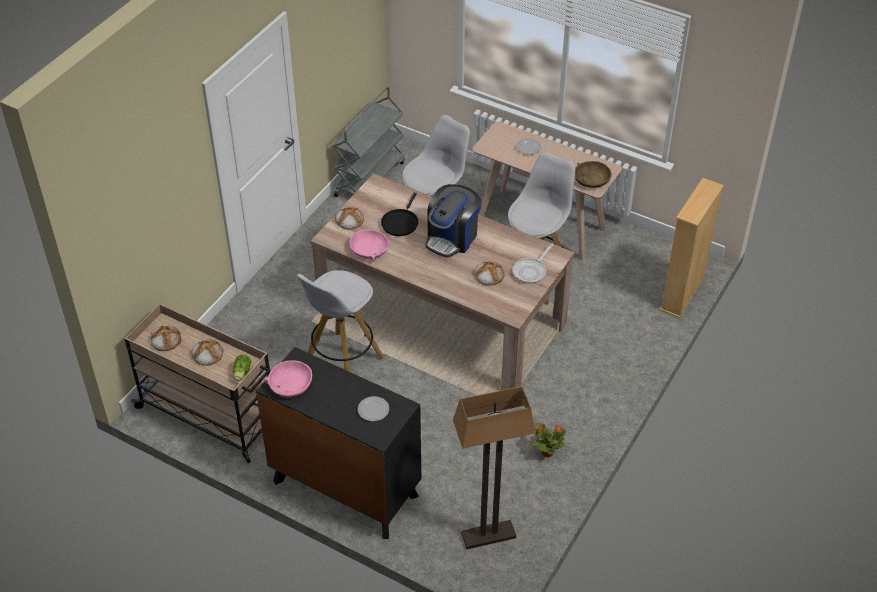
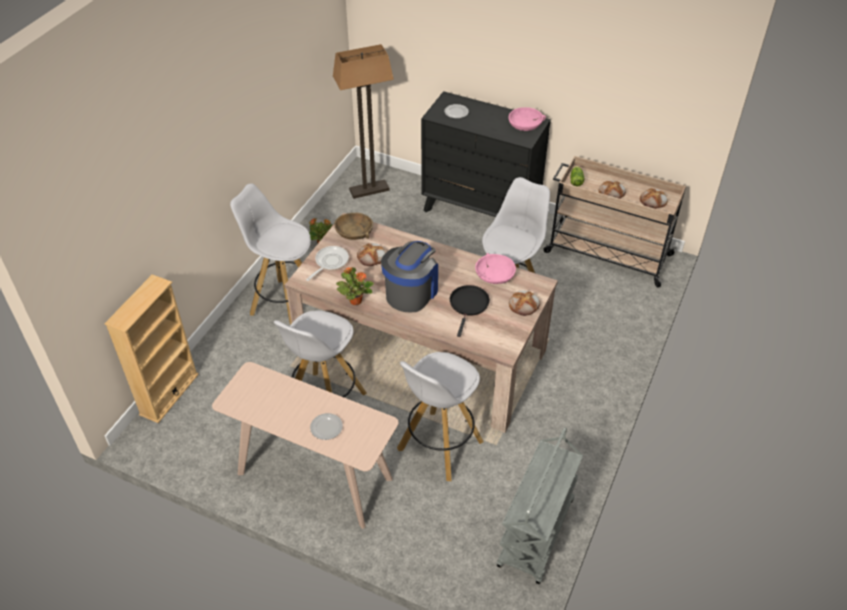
camera: 175 degrees right, 0 degrees up
brown bowl [575,161,612,188] -> brown bowl moved to [334,213,373,240]
none -> white stool [230,183,311,325]
none -> potted plant [336,267,374,305]

